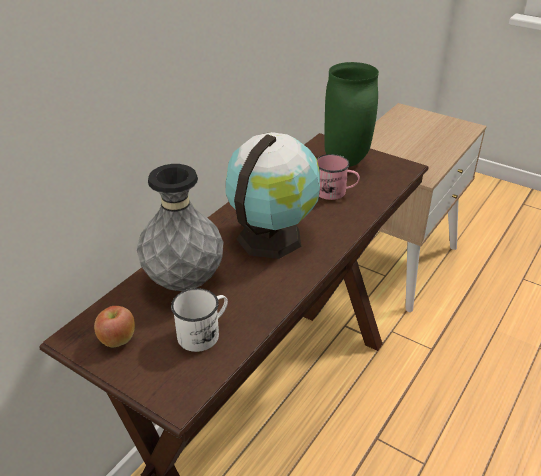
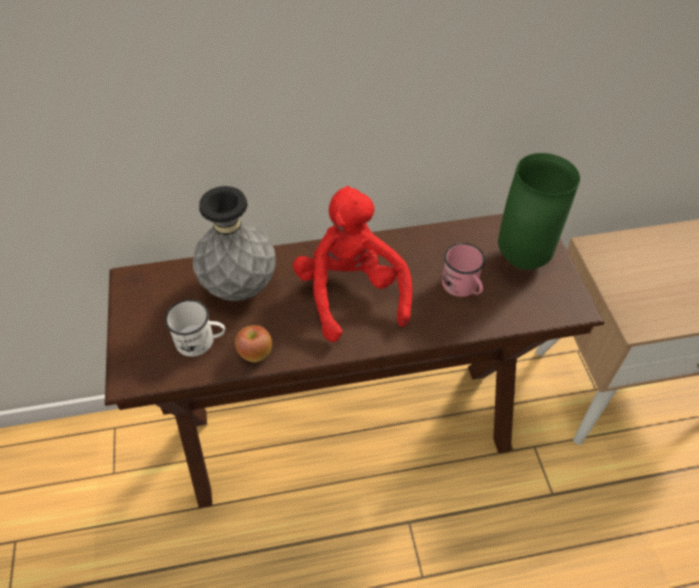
camera: 45 degrees right, 15 degrees up
apple [94,306,135,347] -> apple moved to [235,325,272,362]
globe [226,132,320,259] -> red plush toy [293,186,412,342]

